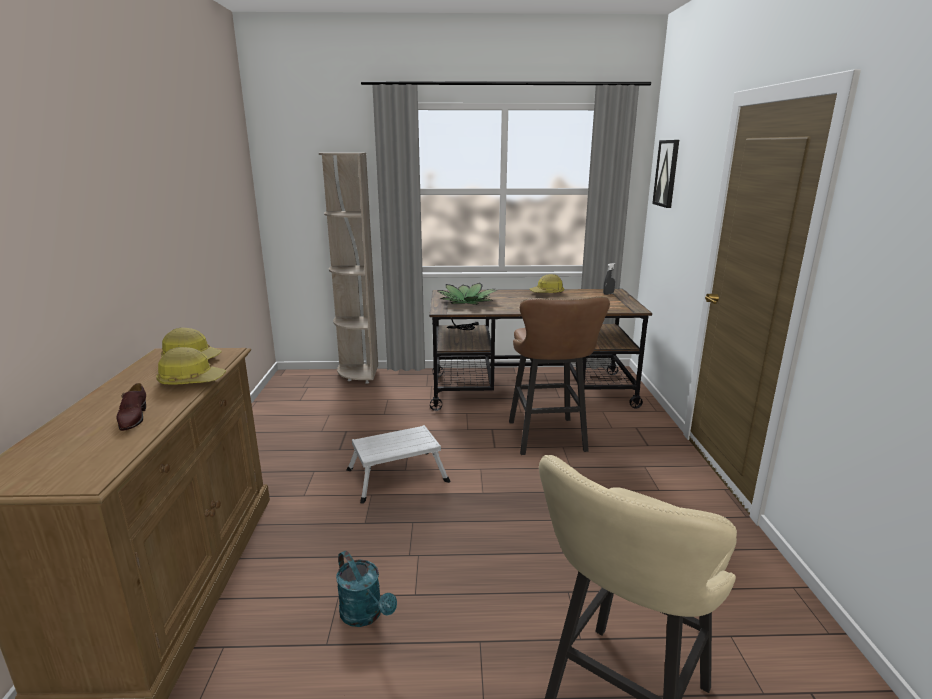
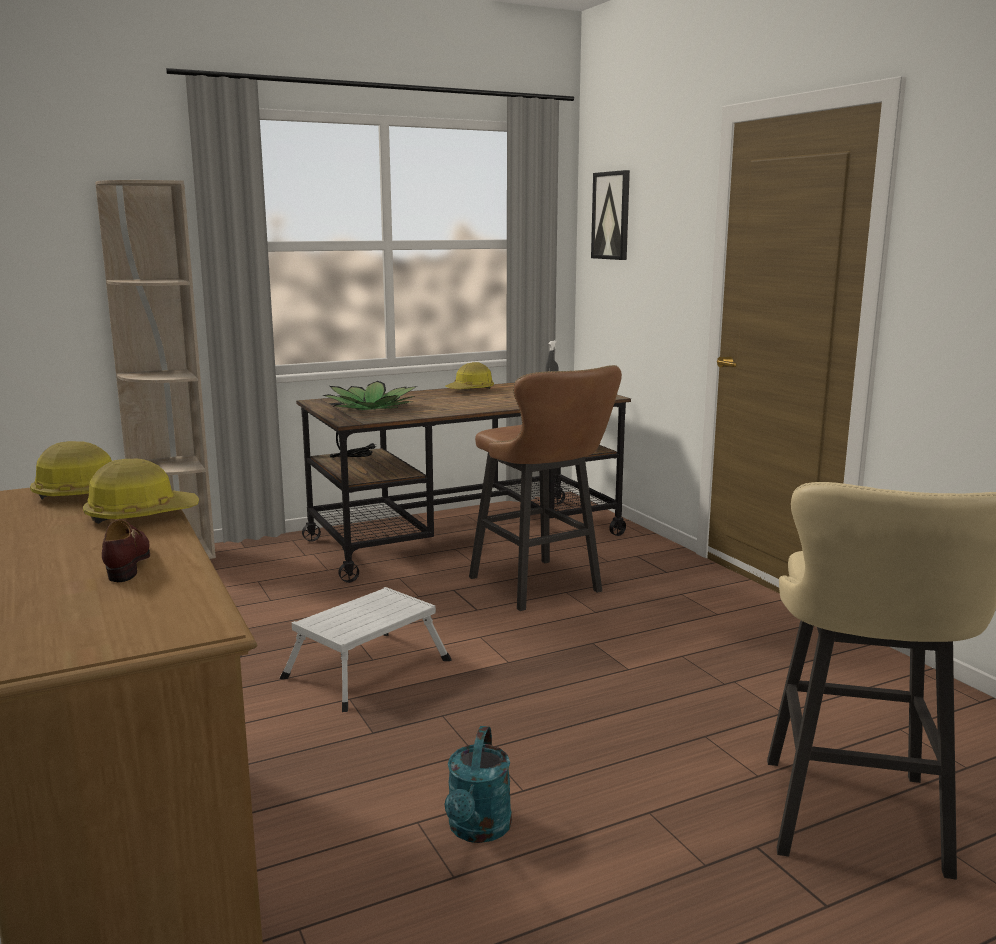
camera: 25 degrees left, 5 degrees down
brown shoe [116,383,146,431] -> brown shoe turned 150 degrees counterclockwise [102,519,150,582]
turquoise watering can [336,551,397,627] -> turquoise watering can turned 75 degrees clockwise [445,726,512,843]

